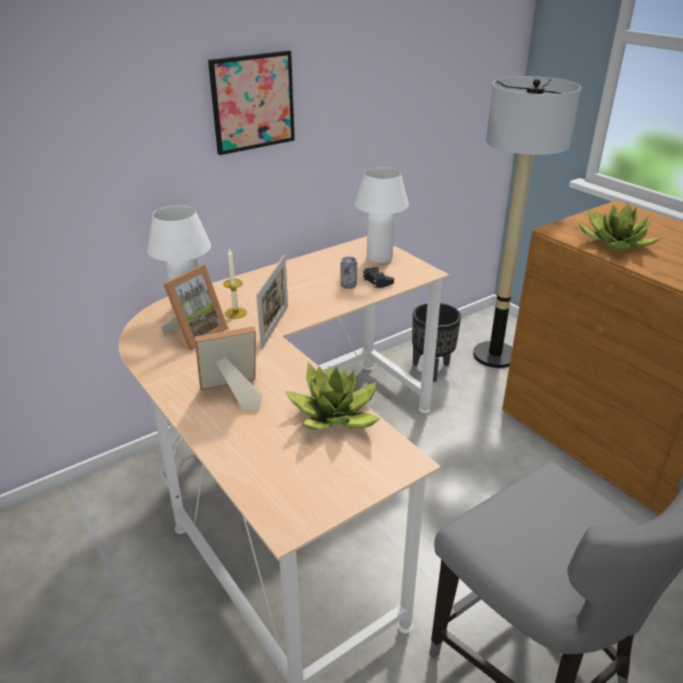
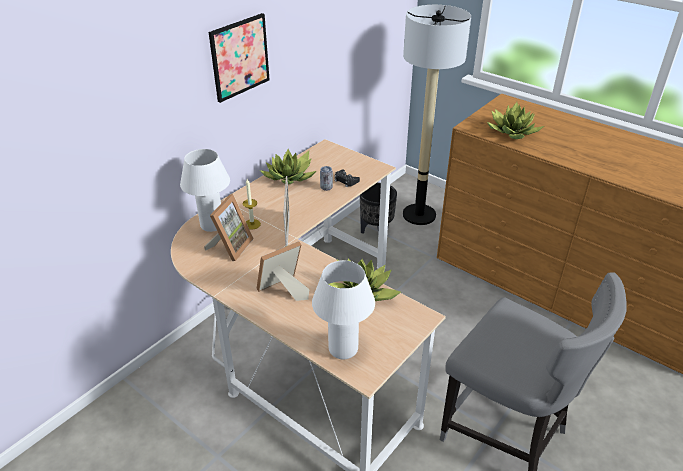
camera: 15 degrees left, 5 degrees up
white table lamp [354,167,409,263] -> white table lamp moved to [312,260,375,359]
none -> potted plant [260,149,316,184]

